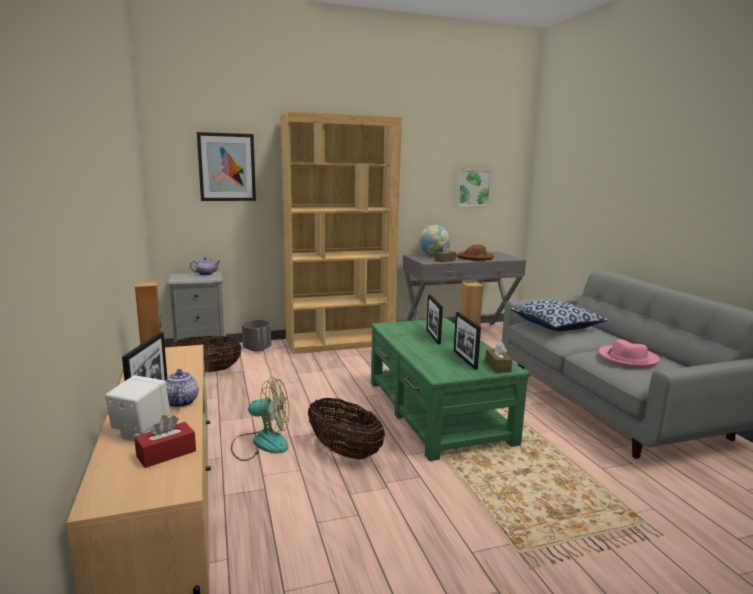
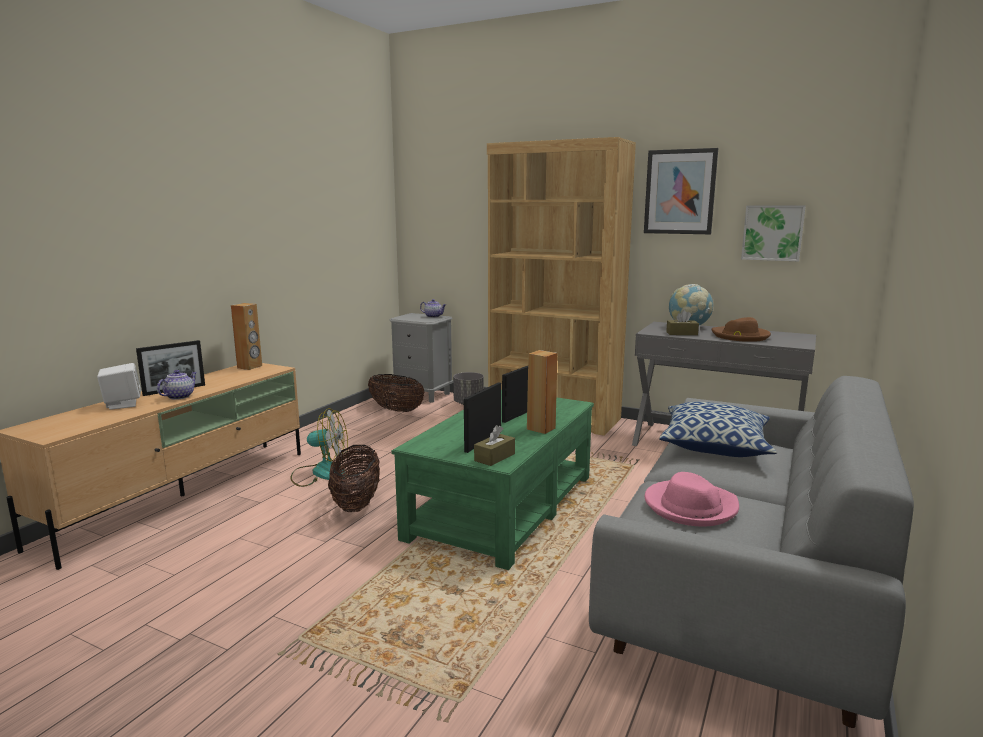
camera: 45 degrees right, 0 degrees up
red tissue box [134,415,196,468] -> none
picture [197,132,256,201] -> picture moved to [644,148,718,234]
fan [231,377,289,461] -> fan turned 45 degrees counterclockwise [290,408,348,487]

